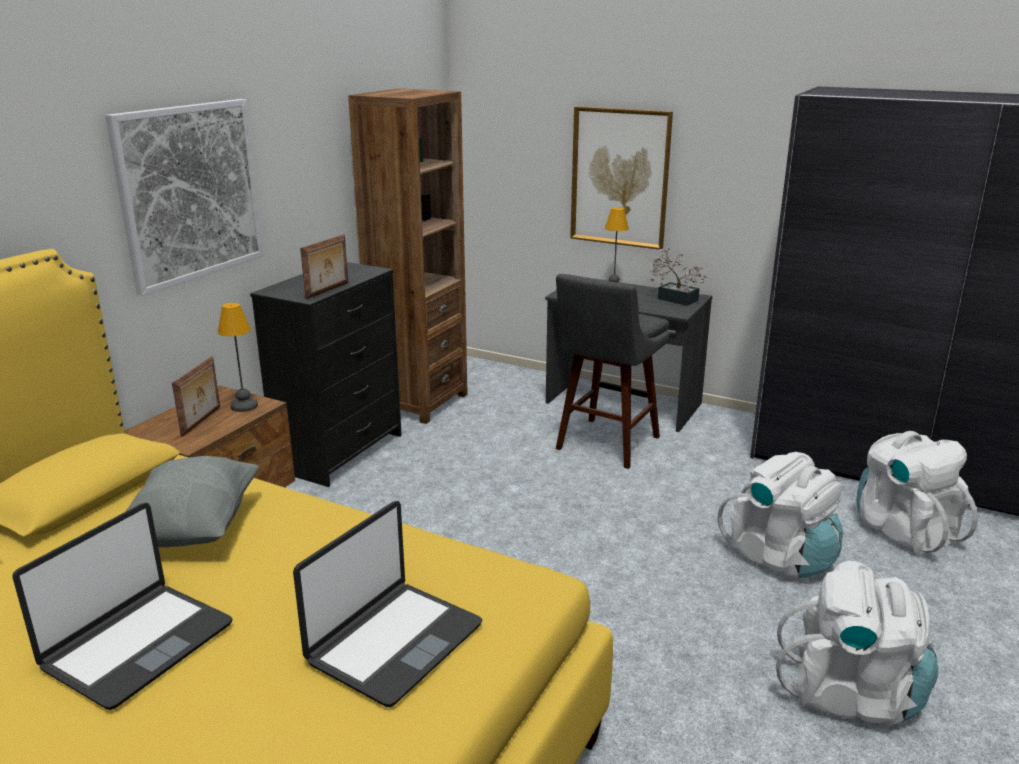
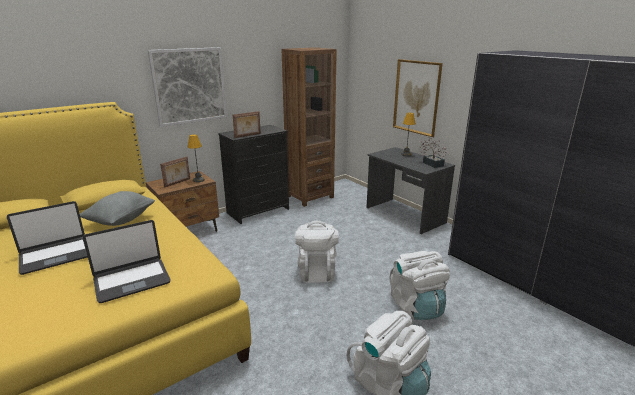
camera: 25 degrees right, 0 degrees up
grey stool [556,274,670,469] -> none
white backpack [857,431,978,555] -> white backpack moved to [295,221,339,282]

